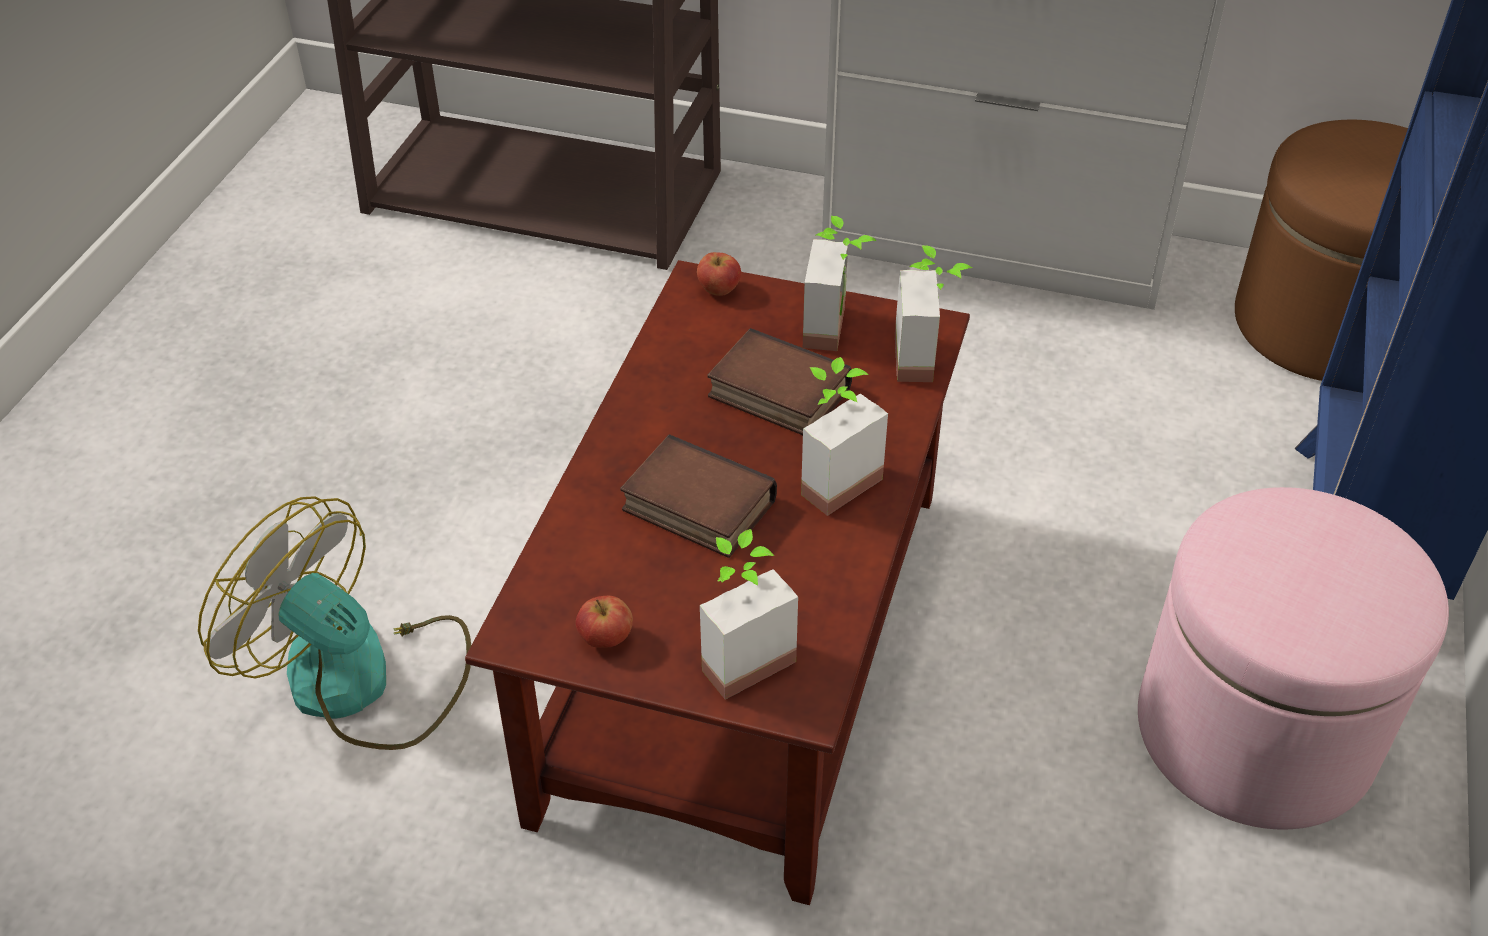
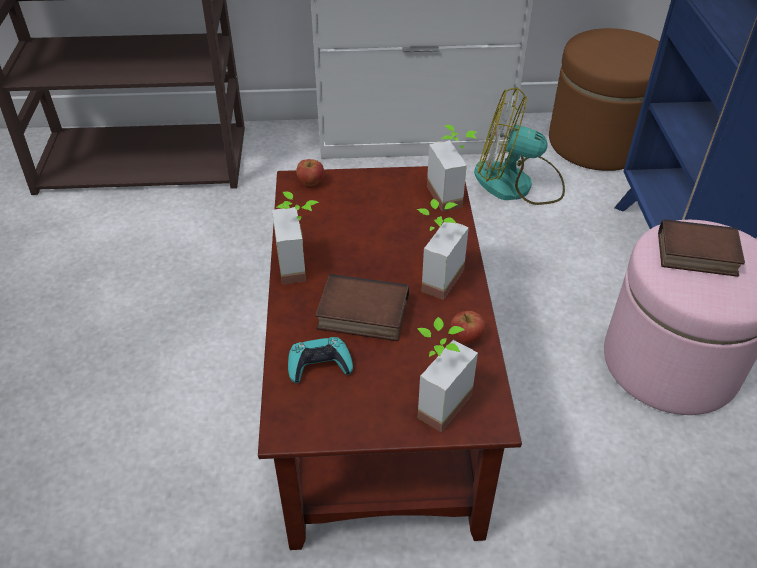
camera: 20 degrees left, 0 degrees up
fan [198,496,471,750] -> fan moved to [474,87,565,205]
apple [576,596,633,647] -> apple moved to [451,311,485,344]
book [707,328,852,435] -> book moved to [658,219,745,277]
potted plant [803,216,877,351] -> potted plant moved to [272,191,319,285]
none -> turquoise game controller [288,337,353,383]

